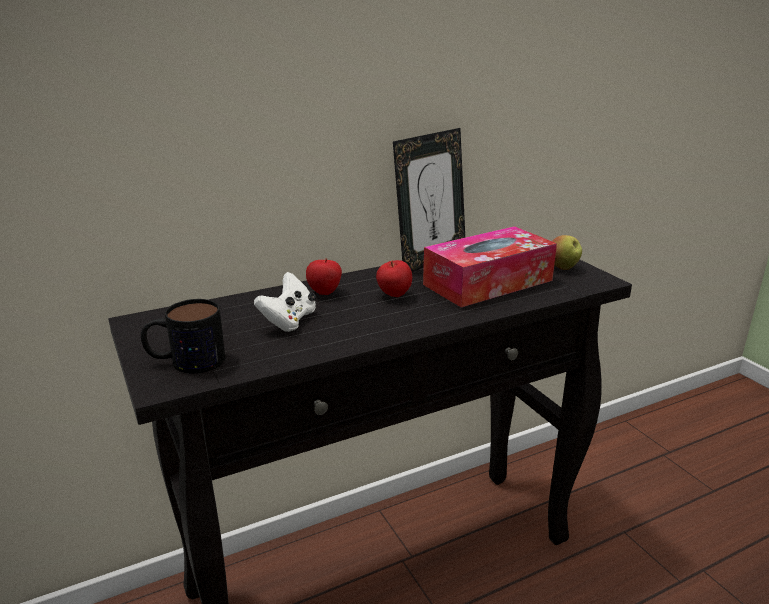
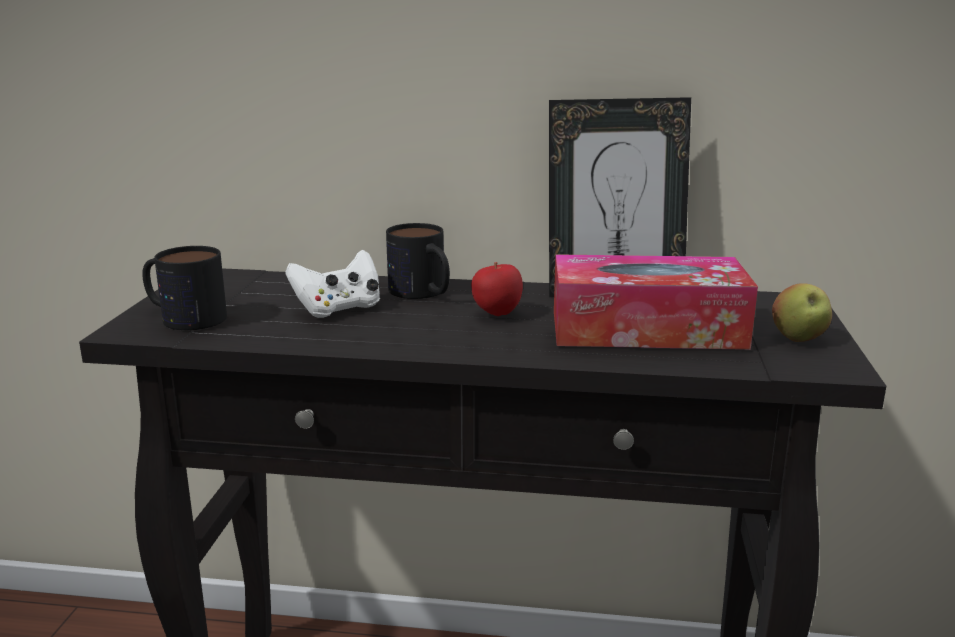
camera: 35 degrees right, 5 degrees down
apple [306,258,342,295] -> mug [386,223,450,299]

